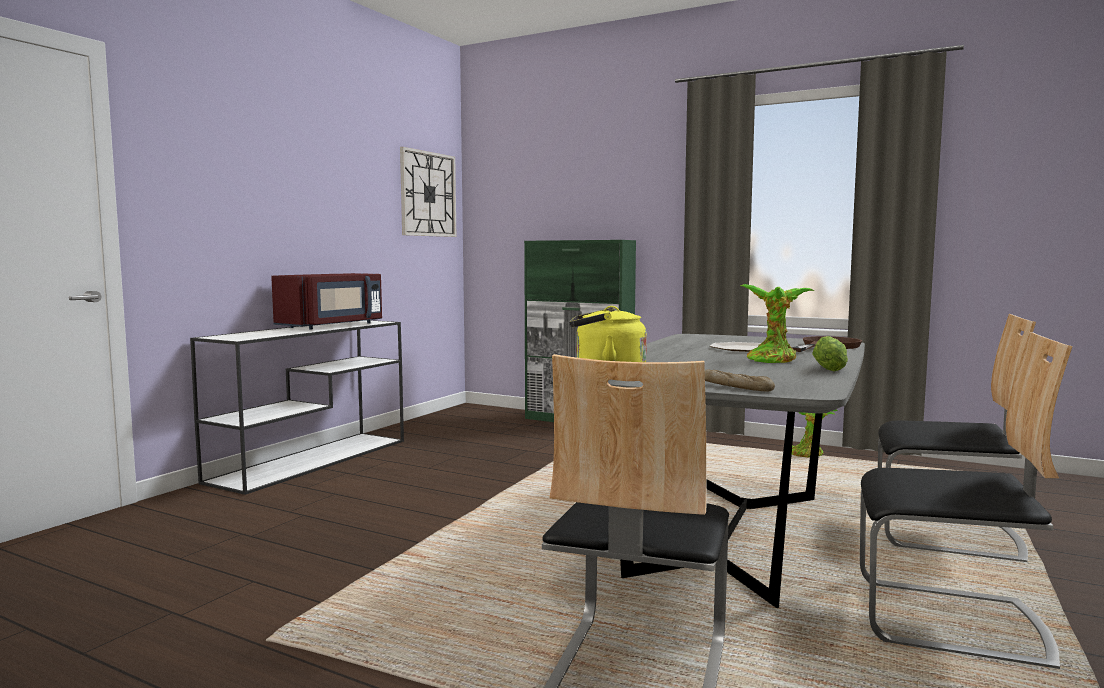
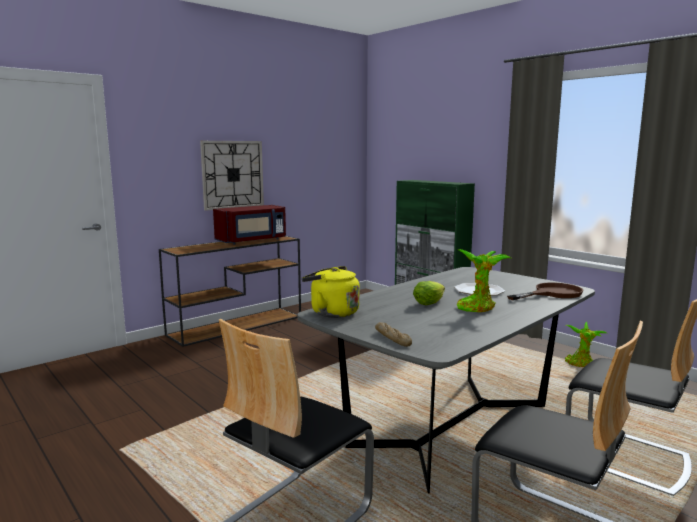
camera: 20 degrees right, 5 degrees up
white console table [190,320,404,495] -> brown console table [159,236,301,347]
wall clock [400,147,457,237] -> wall clock moved to [200,141,264,211]
lettuce [812,336,848,371] -> lettuce moved to [413,281,445,305]

